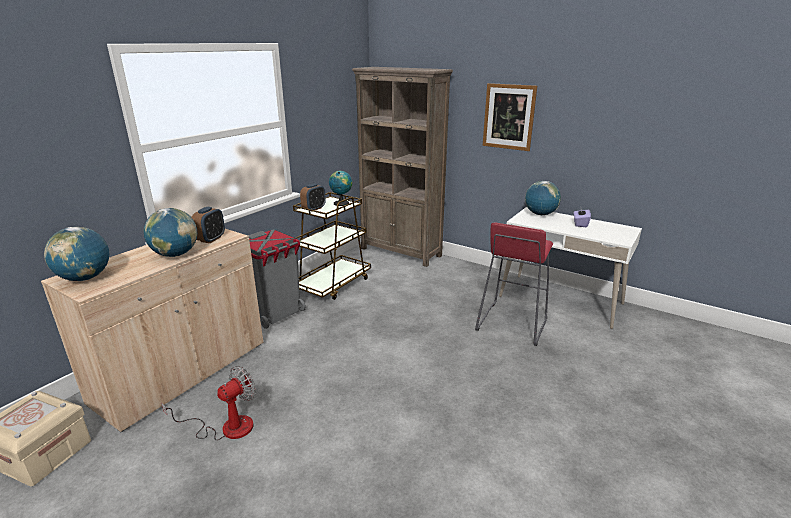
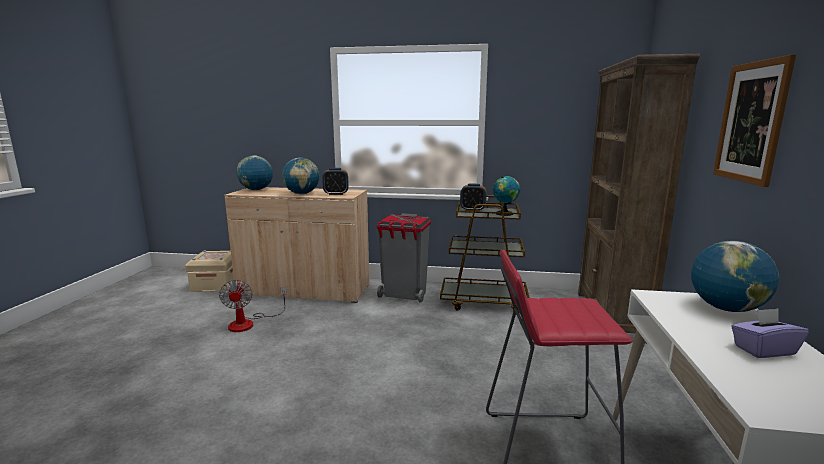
camera: 65 degrees right, 10 degrees down
fan [161,366,256,441] -> fan turned 60 degrees clockwise [219,280,287,332]

